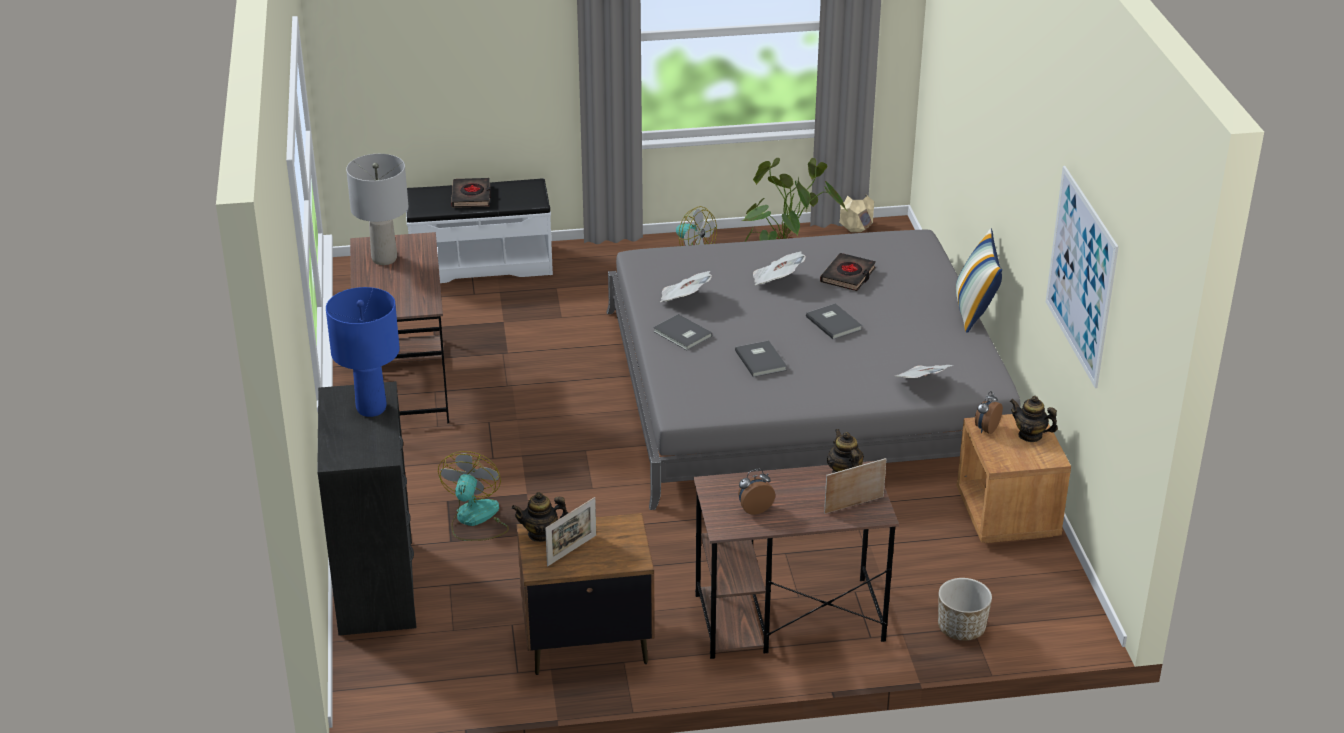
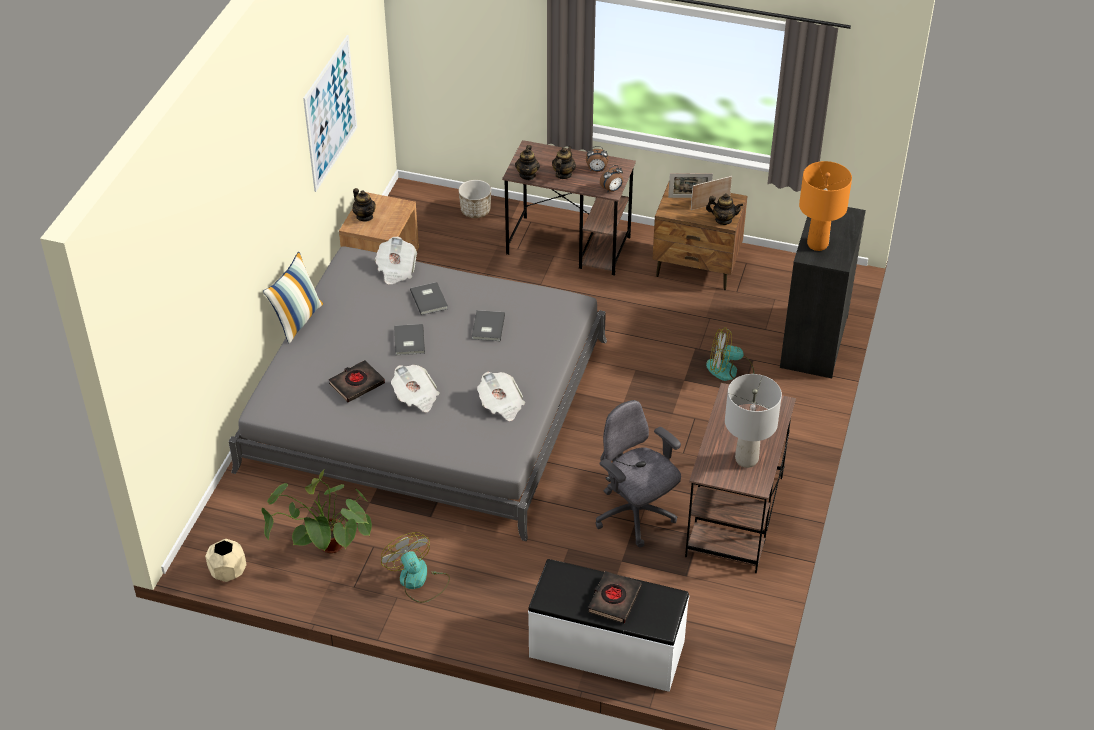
camera: 155 degrees left, 10 degrees up
blue table lamp [326,287,400,417] -> orange table lamp [799,161,852,251]
fan [438,451,509,541] -> fan turned 60 degrees clockwise [706,327,754,381]
grey book [653,314,712,350] -> grey book moved to [410,282,448,315]
picture frame [824,458,886,514] -> picture frame moved to [668,173,713,198]
alarm clock [975,391,1003,434] -> alarm clock moved to [600,165,623,193]
none -> teapot [552,146,576,179]
none -> grey office chair [596,400,681,547]

